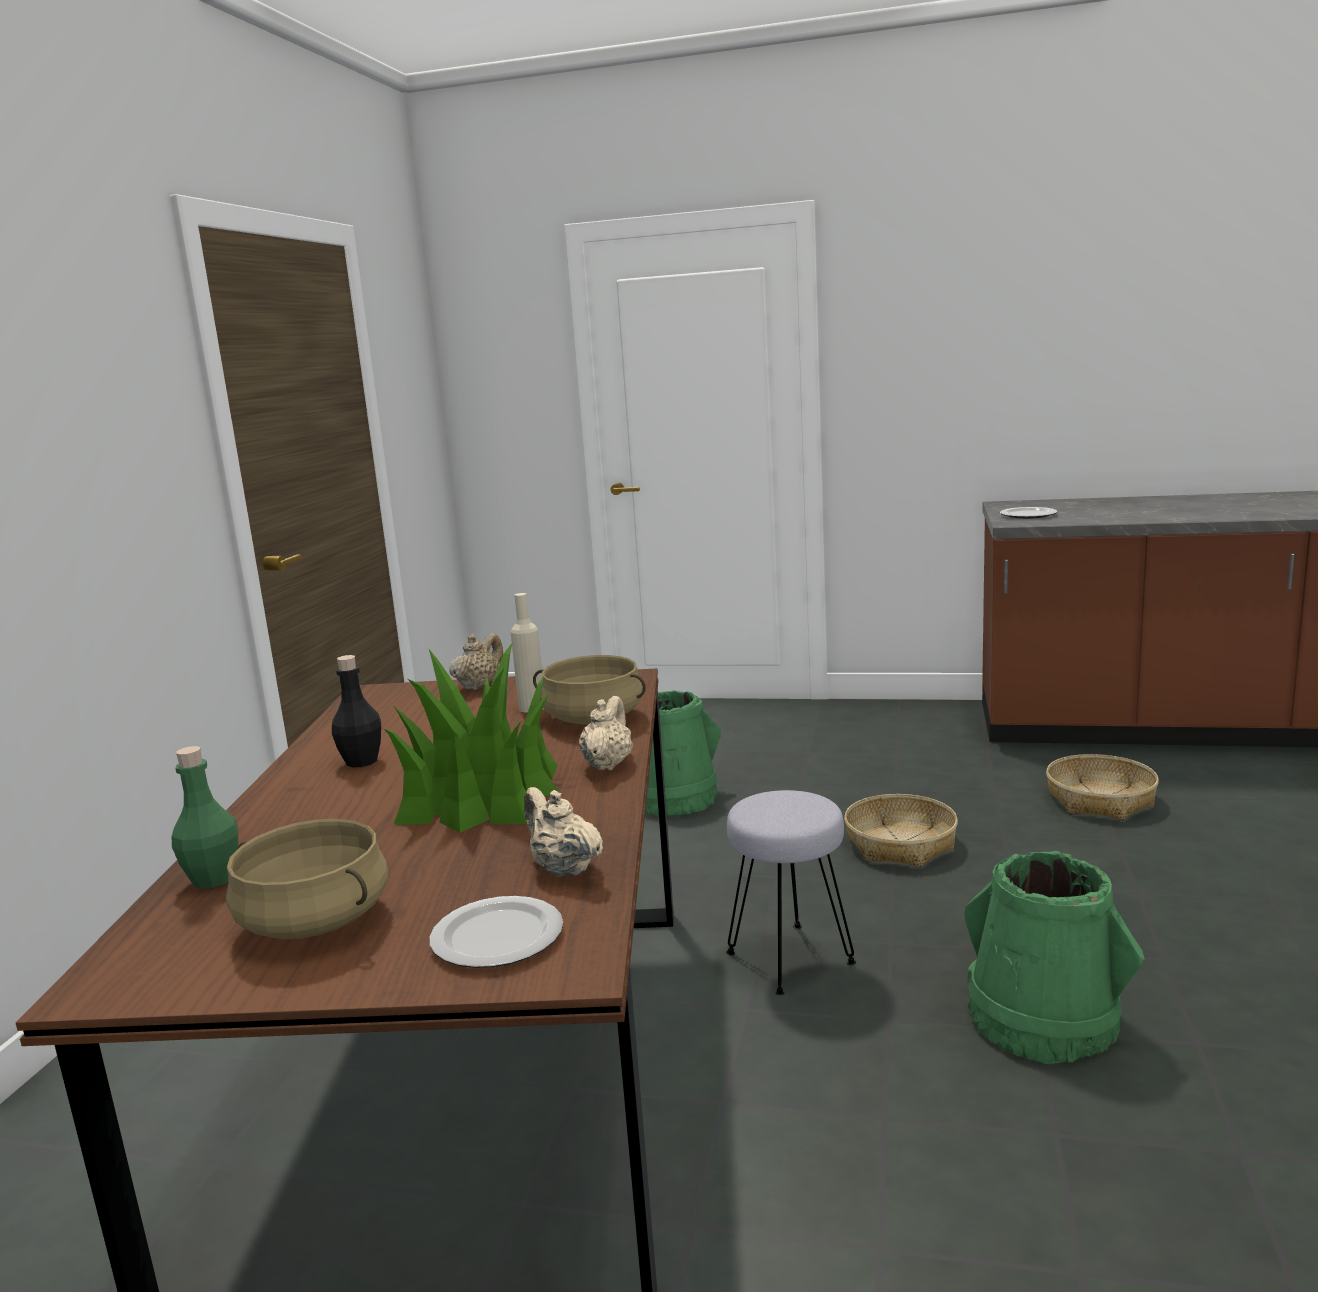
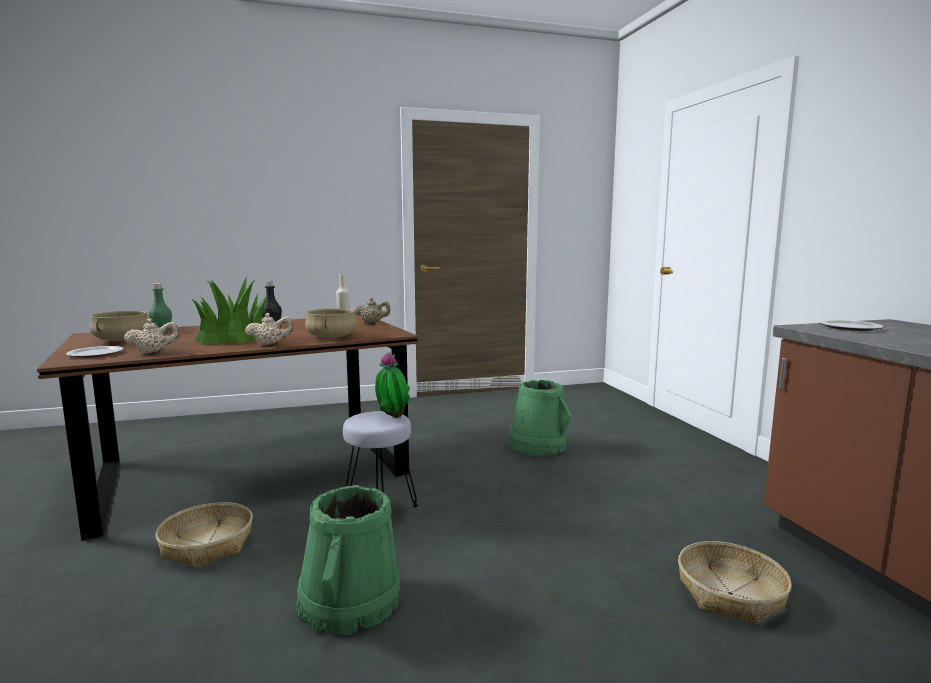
camera: 60 degrees right, 5 degrees down
beige teapot [524,787,603,877] -> beige teapot turned 45 degrees clockwise [124,318,180,354]
basket [844,794,958,867] -> basket moved to [155,502,253,568]
none -> potted plant [375,353,410,418]

